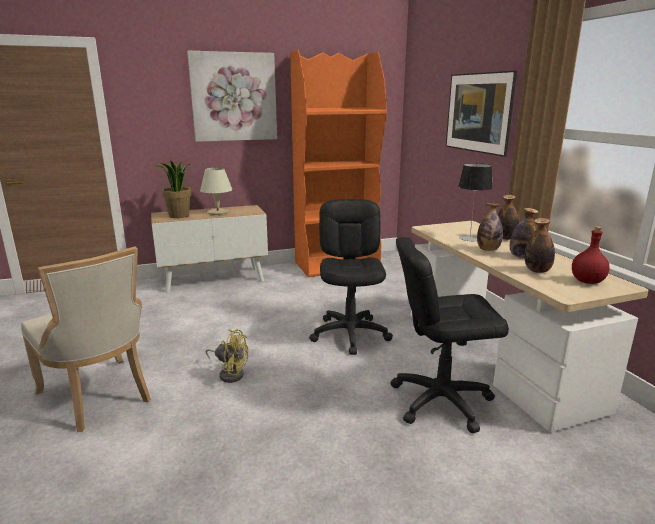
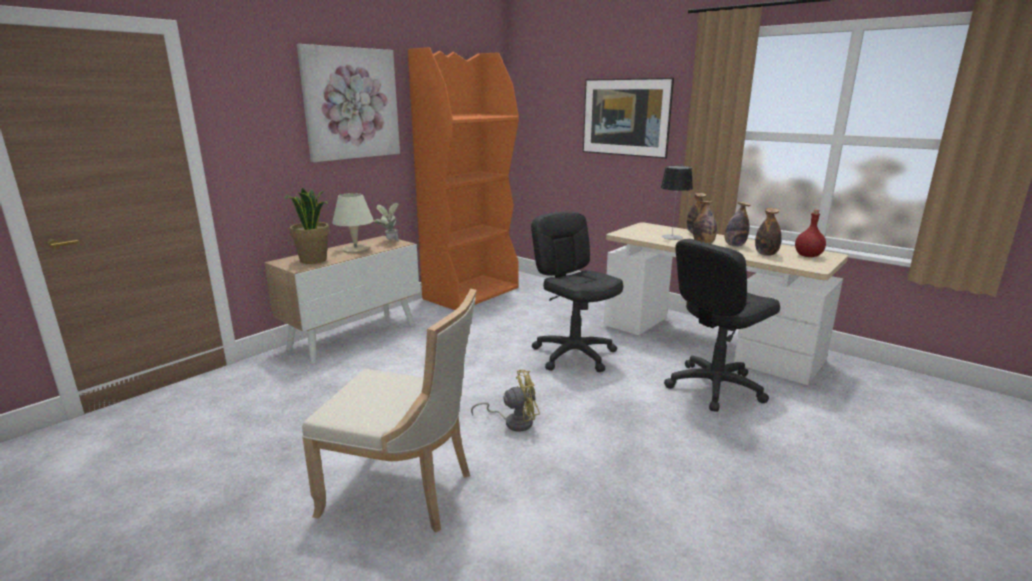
camera: 30 degrees left, 0 degrees up
none -> potted plant [374,203,399,242]

